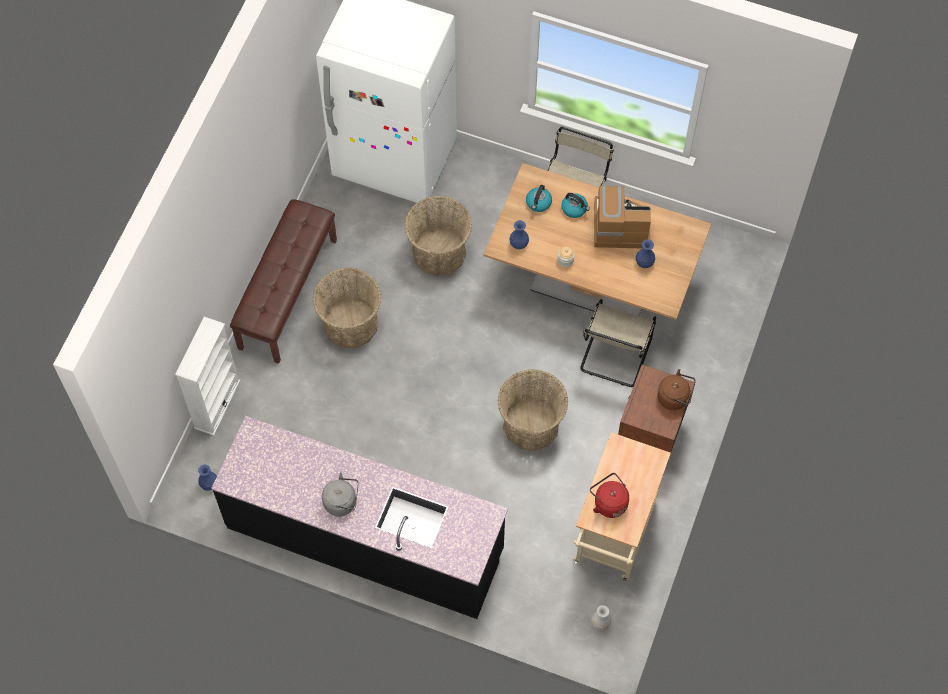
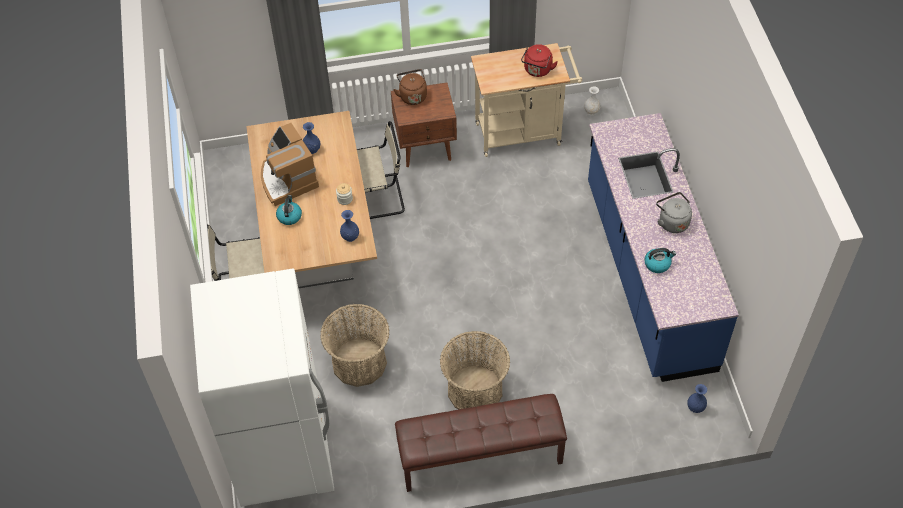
camera: 120 degrees left, 10 degrees down
white bookcase [175,317,240,436] -> none
black counter [211,416,508,619] -> blue counter [588,113,739,382]
basket [498,369,568,451] -> none
kettle [526,185,552,212] -> kettle moved to [644,248,676,273]

